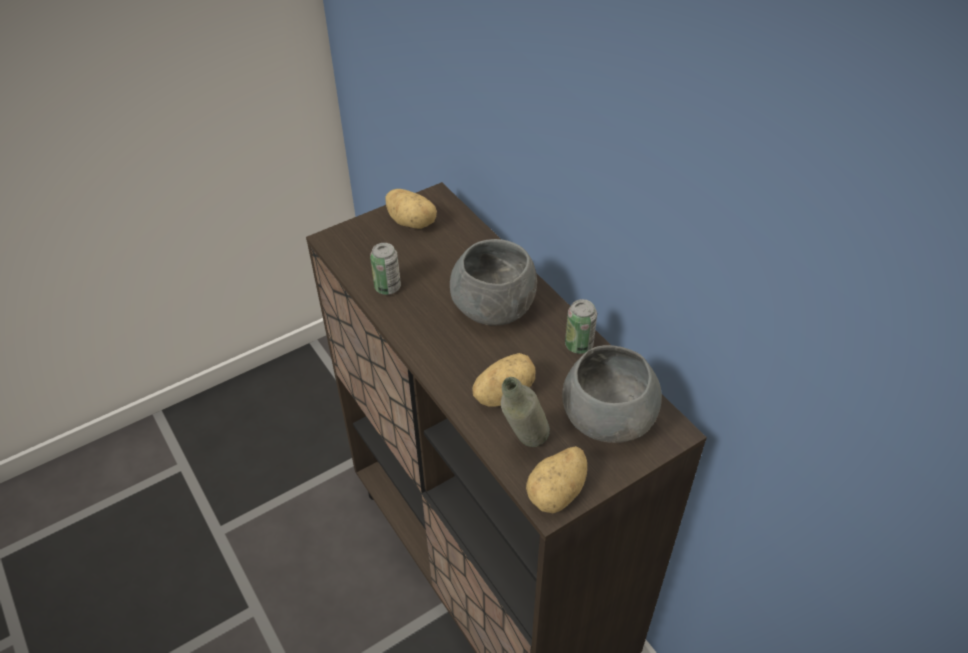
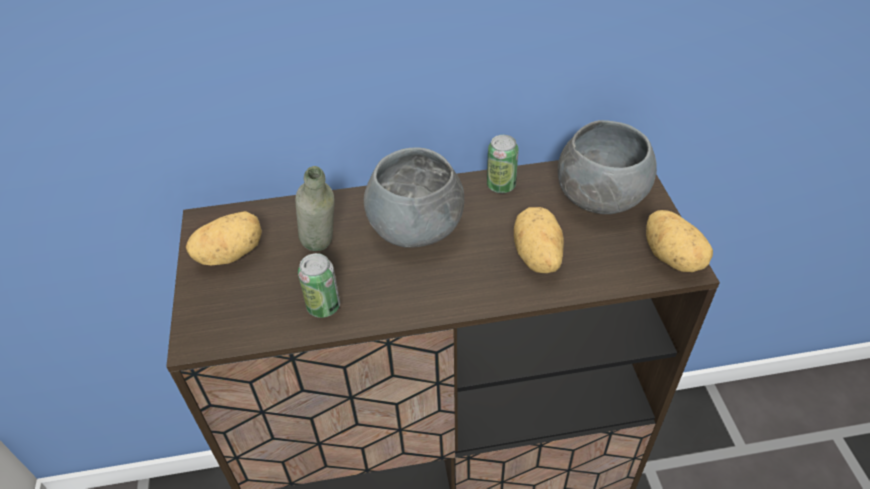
camera: 65 degrees left, 0 degrees up
grey bottle [501,377,550,447] -> grey bottle moved to [295,166,335,251]

